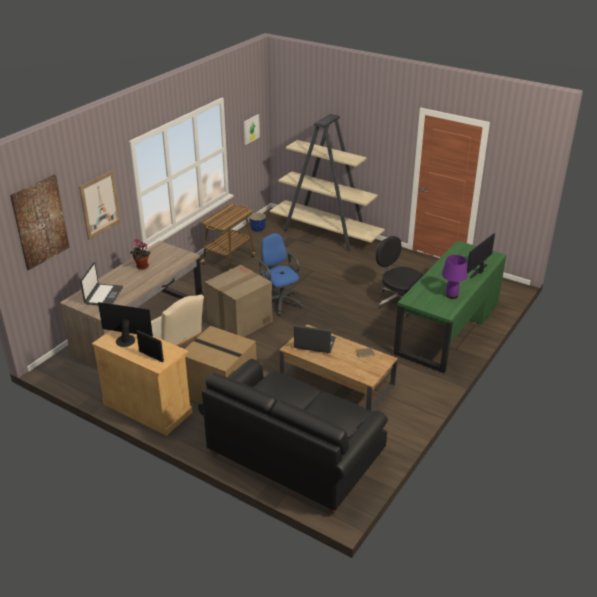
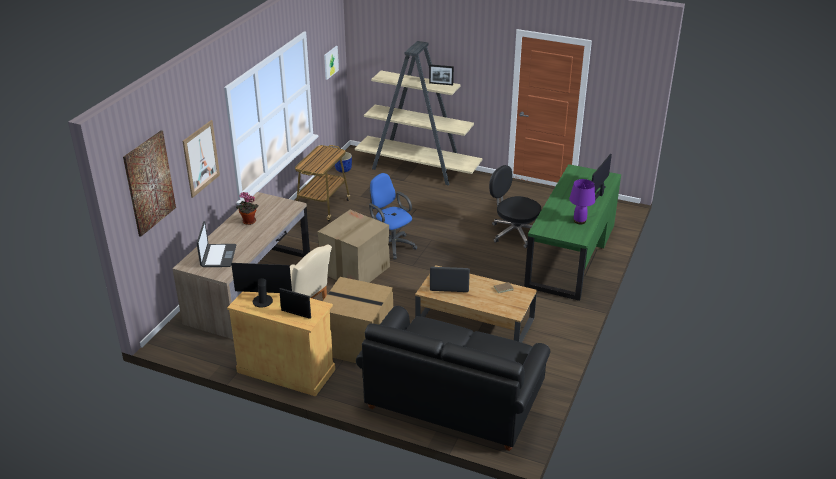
camera: 10 degrees left, 0 degrees up
none -> picture frame [429,64,454,85]

